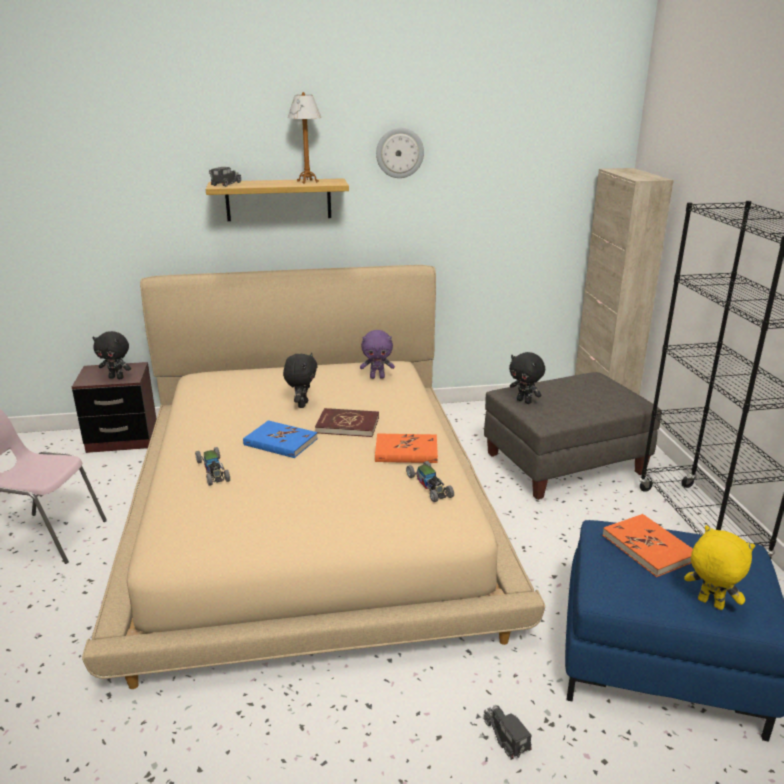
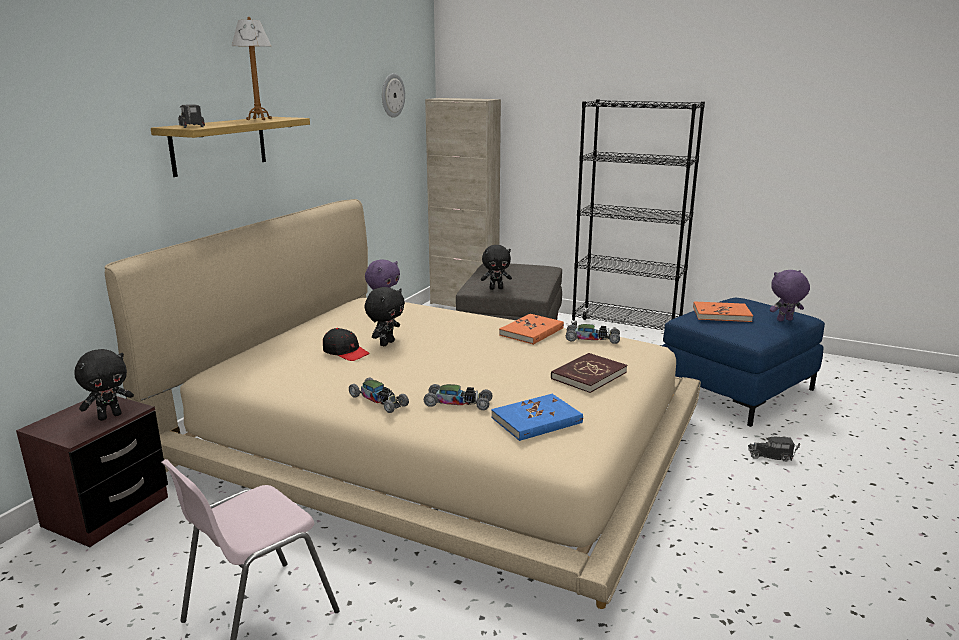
camera: 55 degrees left, 5 degrees down
blue book [243,420,318,458] -> blue book moved to [491,394,583,441]
black plush toy [283,353,317,408] -> black plush toy turned 75 degrees clockwise [364,287,405,346]
red book [315,408,379,437] -> red book moved to [551,353,627,393]
wall clock [376,128,424,178] -> wall clock moved to [382,73,405,118]
yellow plush toy [684,526,755,610] -> purple plush toy [770,270,810,321]
none -> black cap [323,328,370,361]
none -> toy car [349,378,409,413]

